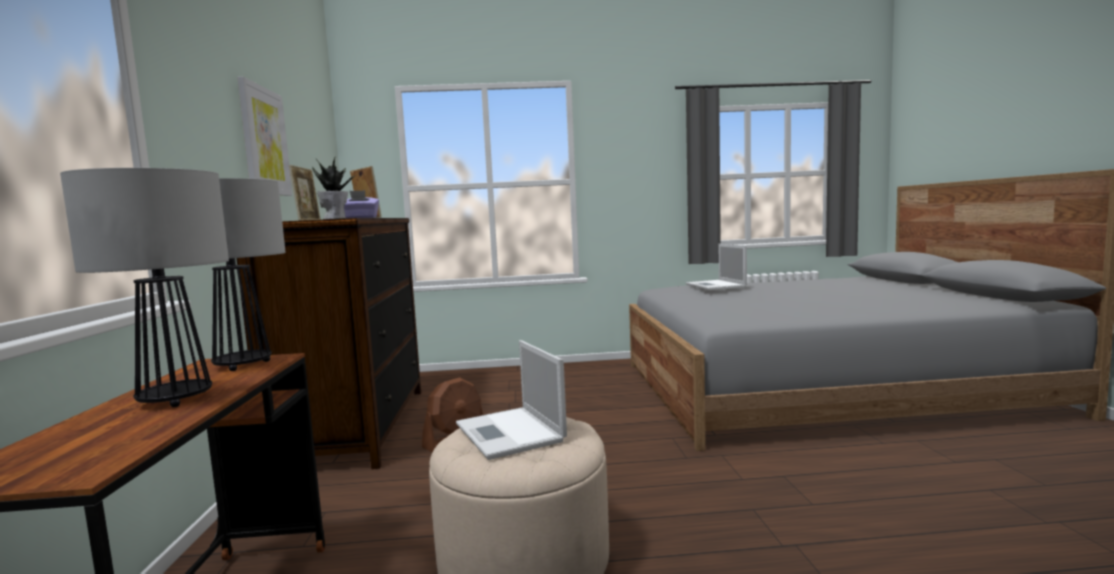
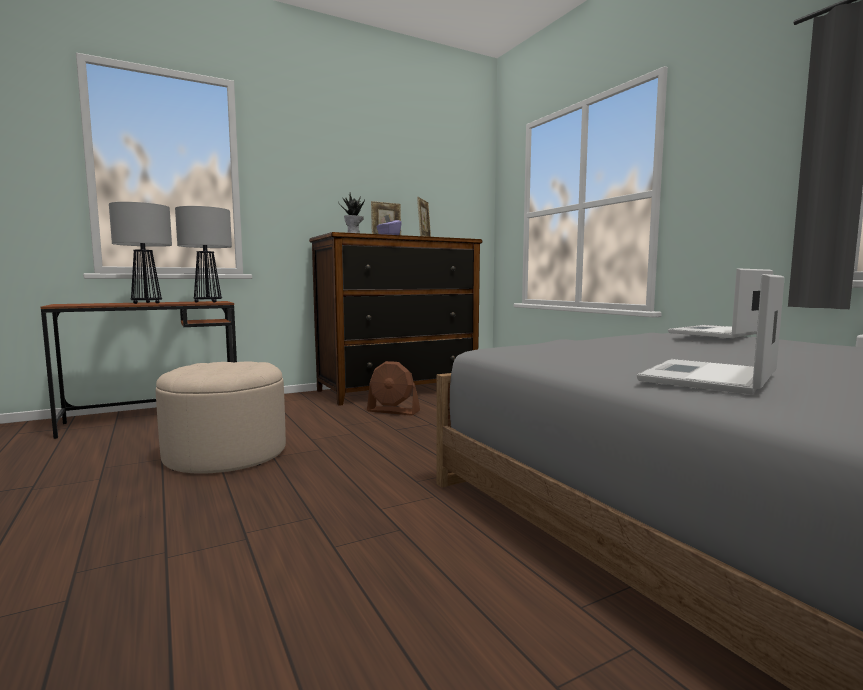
camera: 65 degrees right, 0 degrees up
picture [237,76,292,196] -> none
laptop [456,340,567,460] -> laptop moved to [637,274,785,395]

